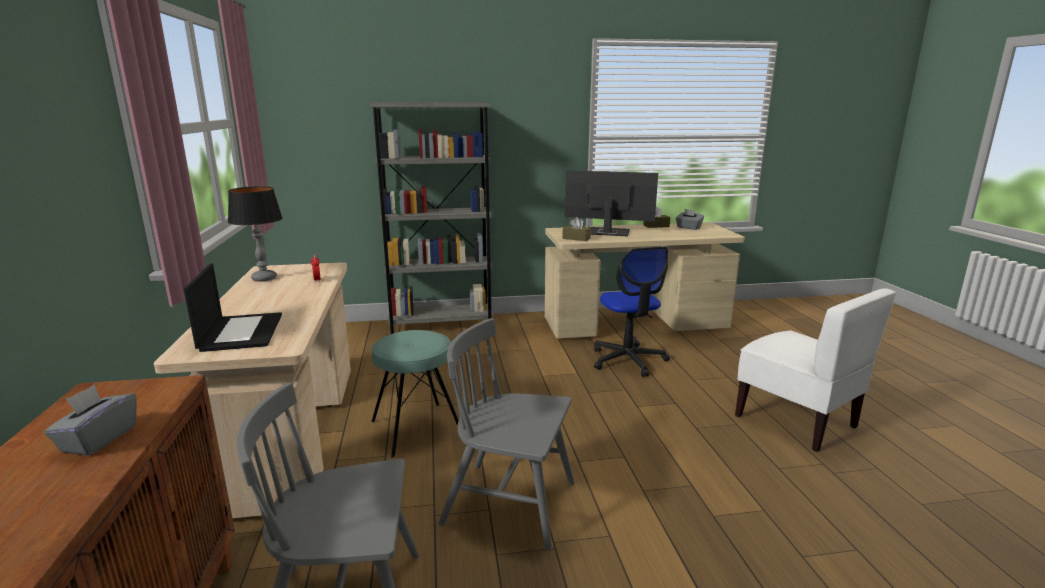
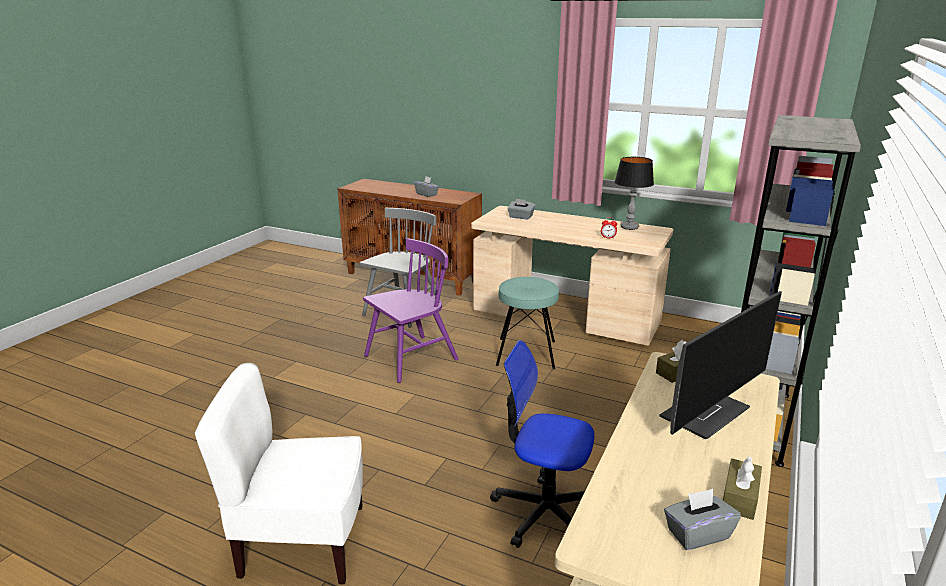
camera: 125 degrees right, 5 degrees up
laptop [184,264,282,352] -> grey tissue box [507,199,535,219]
grey chair [438,318,575,551] -> purple chair [363,238,458,383]

